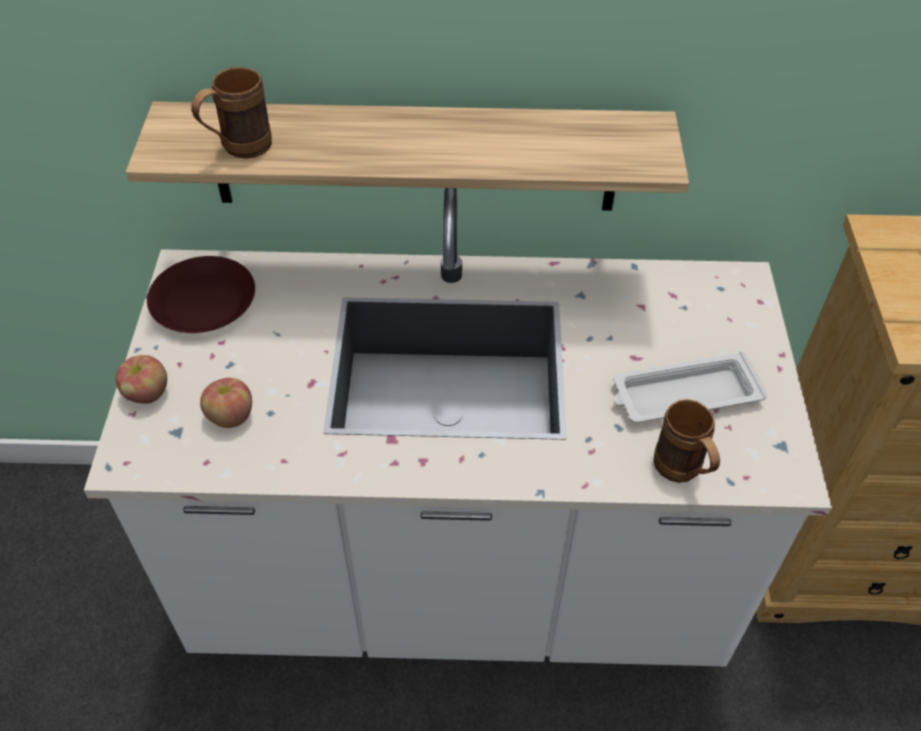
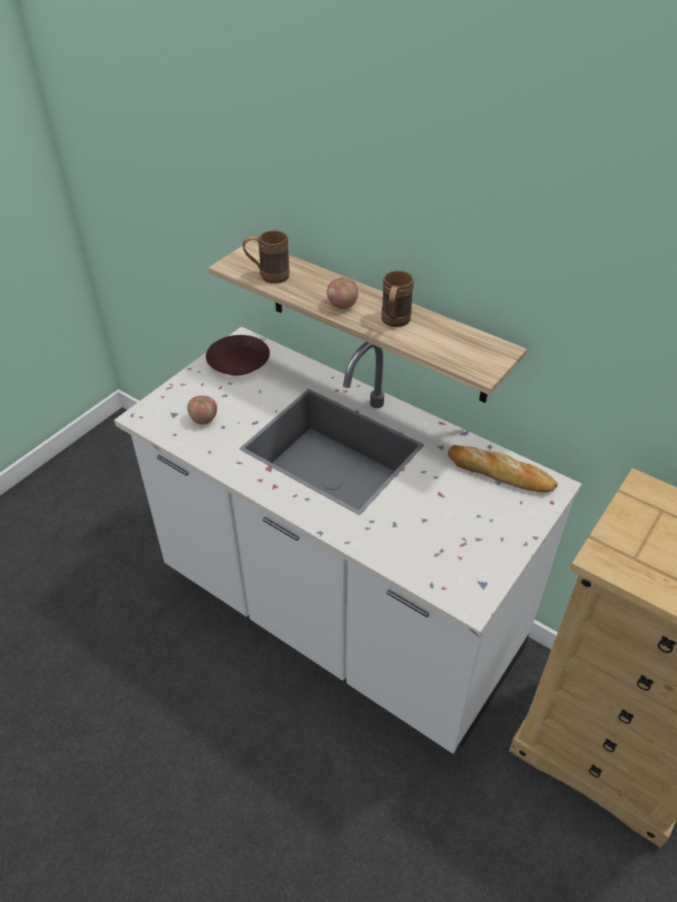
camera: 35 degrees right, 5 degrees down
apple [116,355,167,404] -> apple moved to [327,277,358,309]
white tray [613,351,767,423] -> none
brown mug [653,399,720,483] -> brown mug moved to [381,271,414,327]
none -> bread [448,445,558,492]

